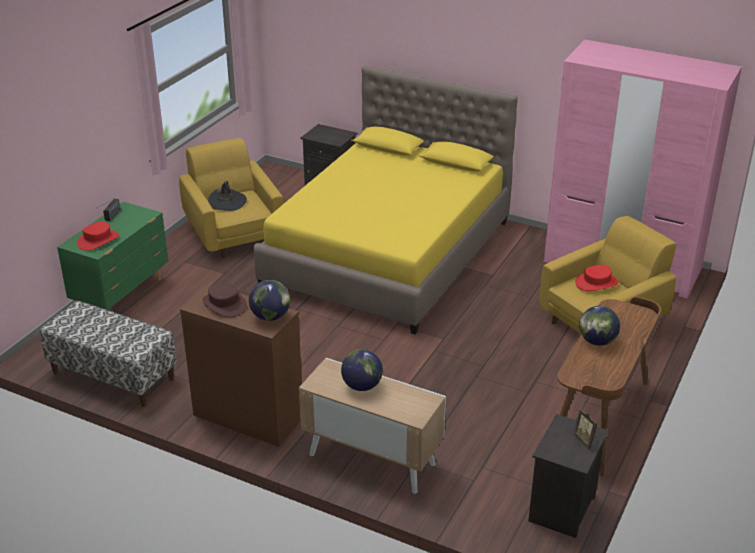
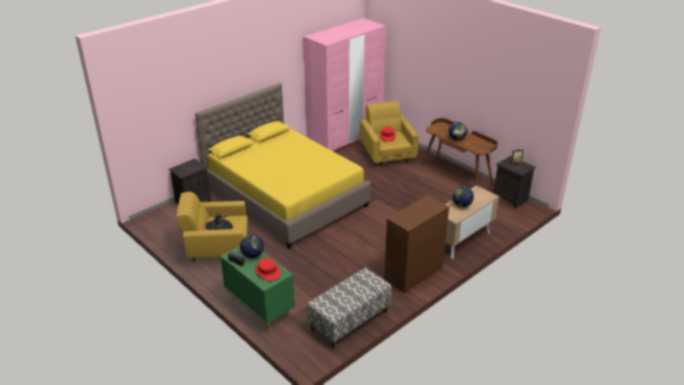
camera: 70 degrees left, 0 degrees up
brown hat [202,282,247,317] -> none
globe [249,280,290,321] -> globe moved to [240,234,264,258]

